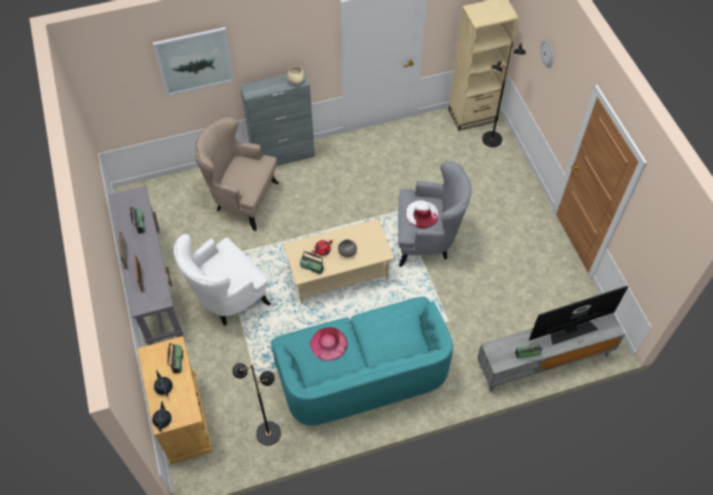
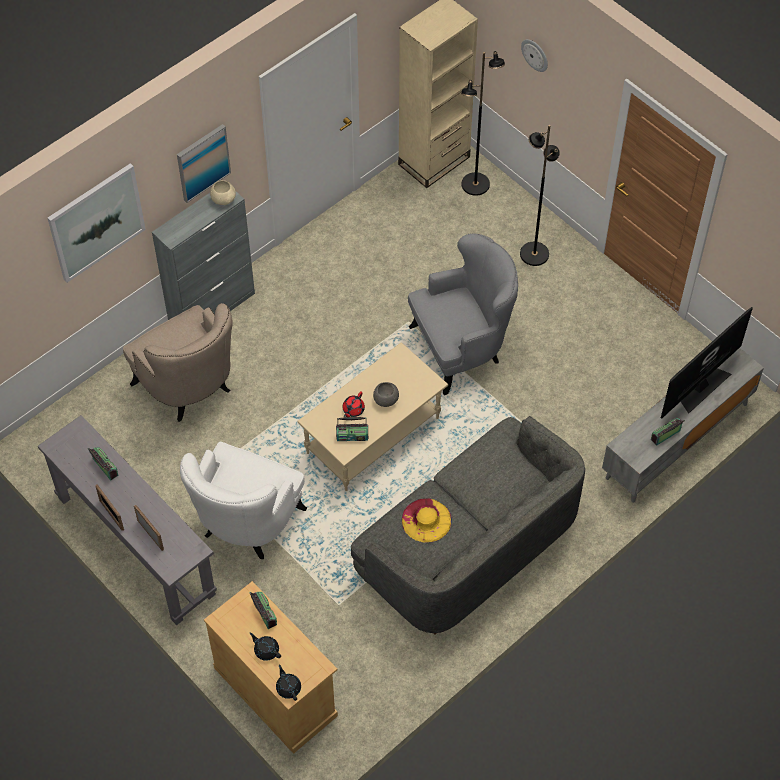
camera: 25 degrees left, 0 degrees up
beige armchair [195,116,279,231] -> beige armchair turned 120 degrees counterclockwise [123,303,233,422]
black floor lamp [232,363,281,446] -> black floor lamp moved to [520,125,560,266]
turquoise sofa [271,297,453,425] -> grey sofa [351,416,585,635]
pink hat [310,327,348,361] -> yellow hat [402,498,452,543]
white hat [405,200,439,228] -> none
none -> picture [177,124,231,203]

